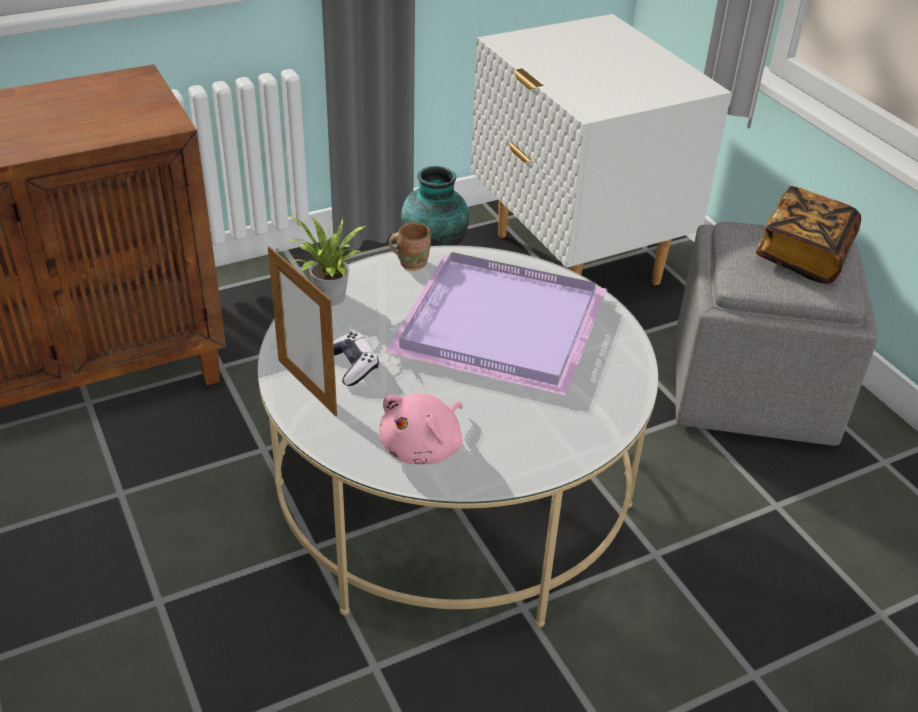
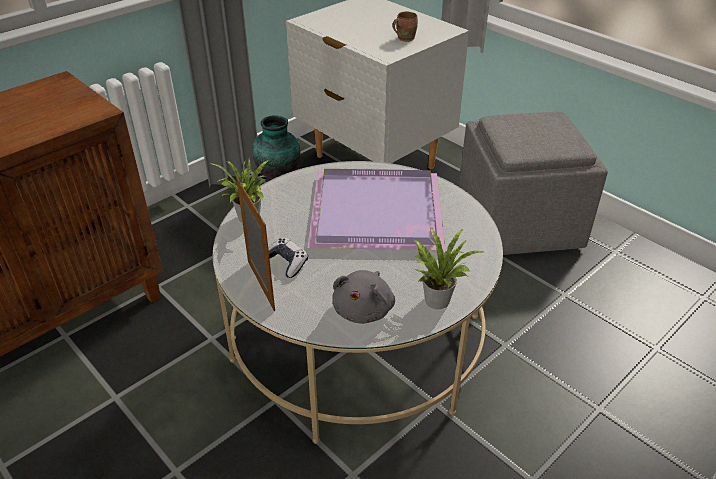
camera: 15 degrees left, 0 degrees up
picture frame [268,246,337,416] -> picture frame turned 150 degrees counterclockwise [236,178,275,311]
pink plush toy [379,393,463,464] -> grey plush toy [332,270,395,324]
brown mug [389,222,431,271] -> brown mug moved to [392,12,418,42]
book [756,186,861,284] -> none
none -> potted plant [414,227,483,309]

